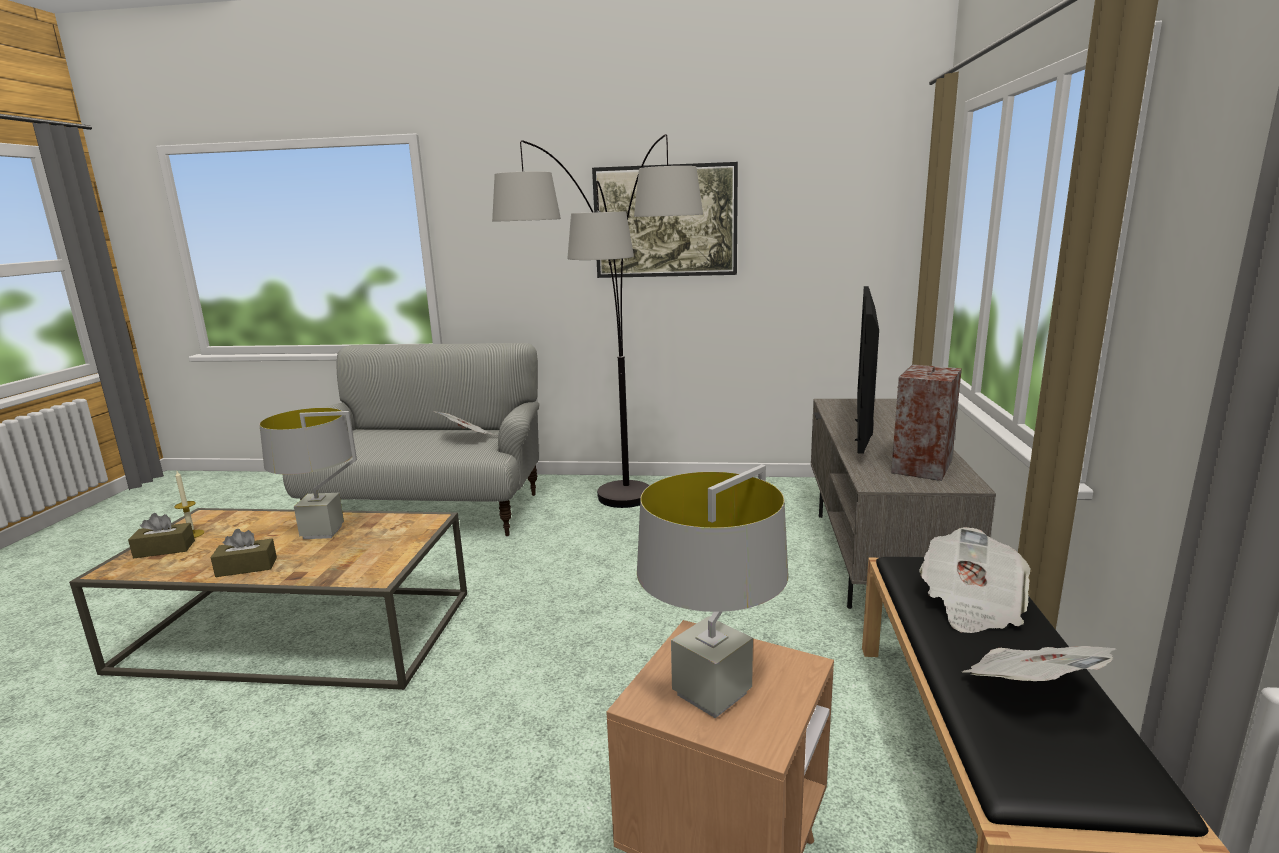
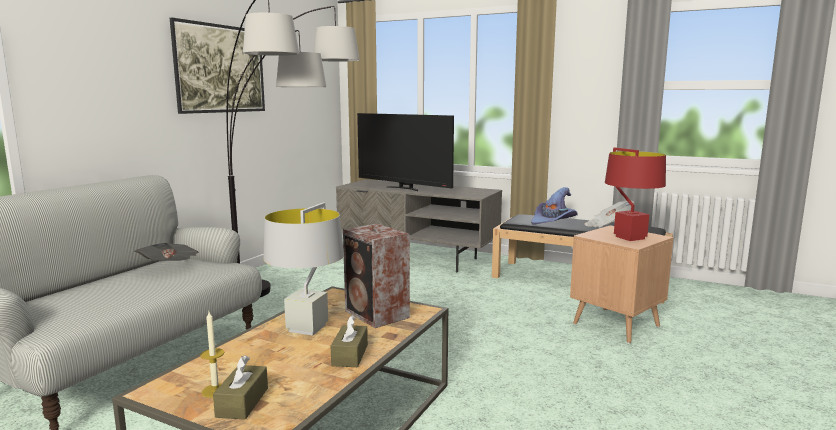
camera: 70 degrees left, 5 degrees down
grey table lamp [637,464,789,718] -> red table lamp [605,147,666,241]
speaker [891,365,962,481] -> speaker moved to [343,224,410,328]
newspaper [919,527,1030,633] -> purple hat [531,187,578,224]

